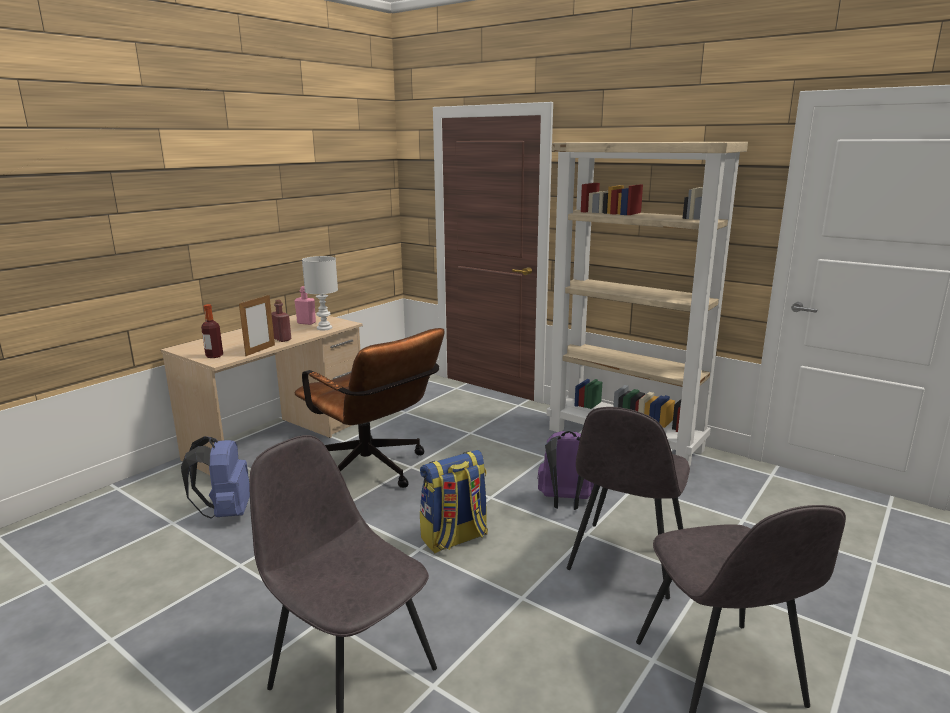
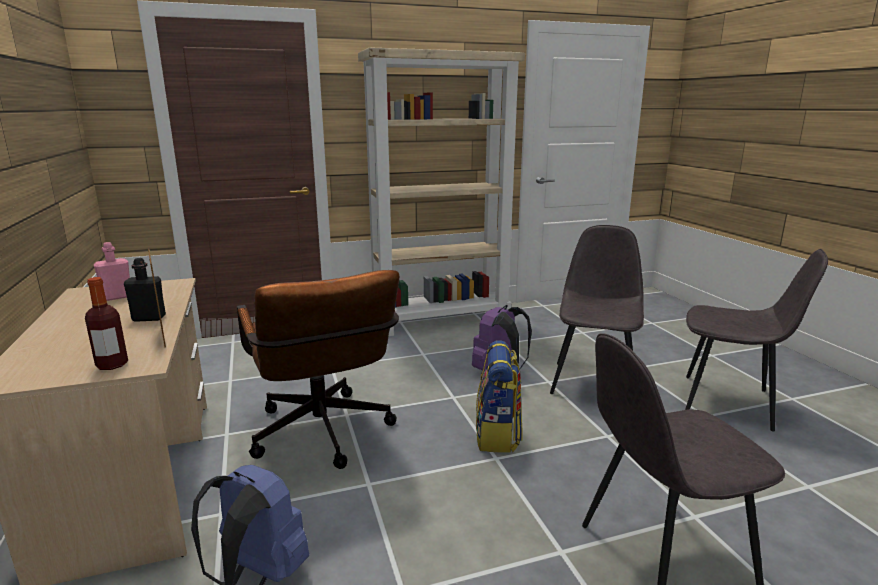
camera: 55 degrees left, 0 degrees up
red bottle [271,300,291,342] -> black bottle [124,258,166,322]
brown office chair [295,328,444,488] -> brown office chair turned 75 degrees clockwise [237,270,400,469]
white table lamp [302,256,338,331] -> none
grey chair [567,407,690,599] -> grey chair turned 135 degrees counterclockwise [550,225,644,394]

